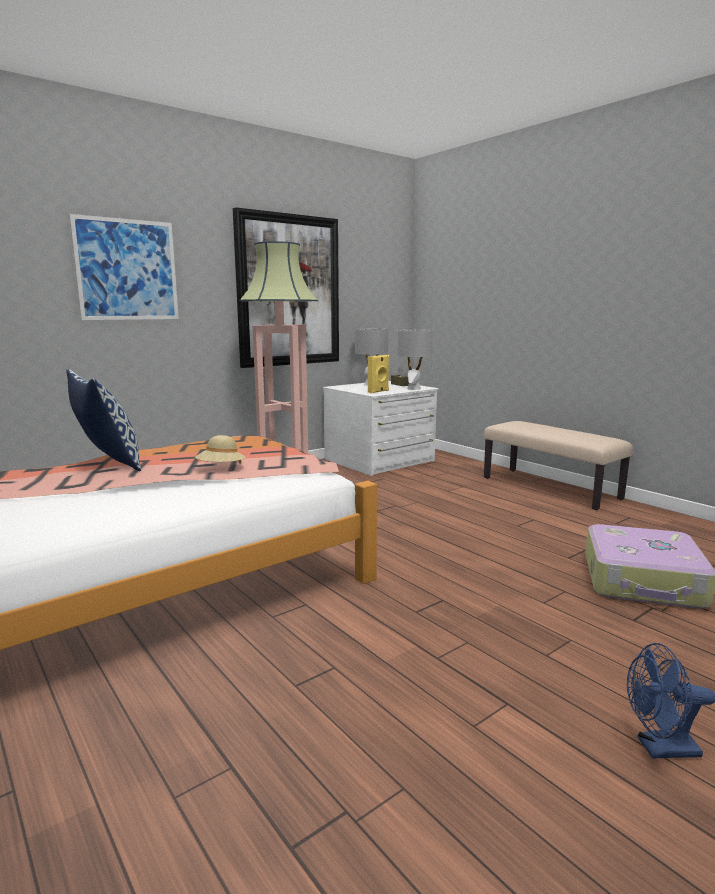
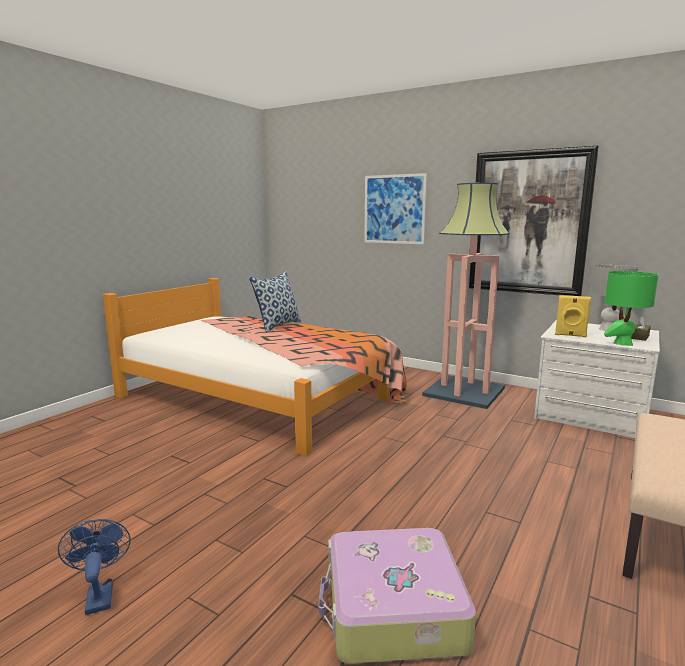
camera: 70 degrees right, 0 degrees up
beige hat [195,435,246,464] -> none
grey table lamp [397,330,433,390] -> green table lamp [604,271,659,346]

